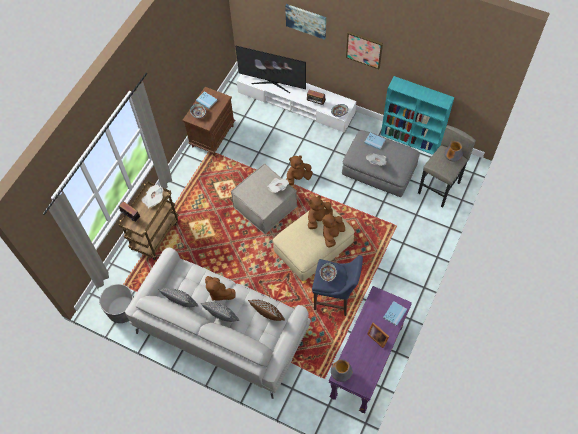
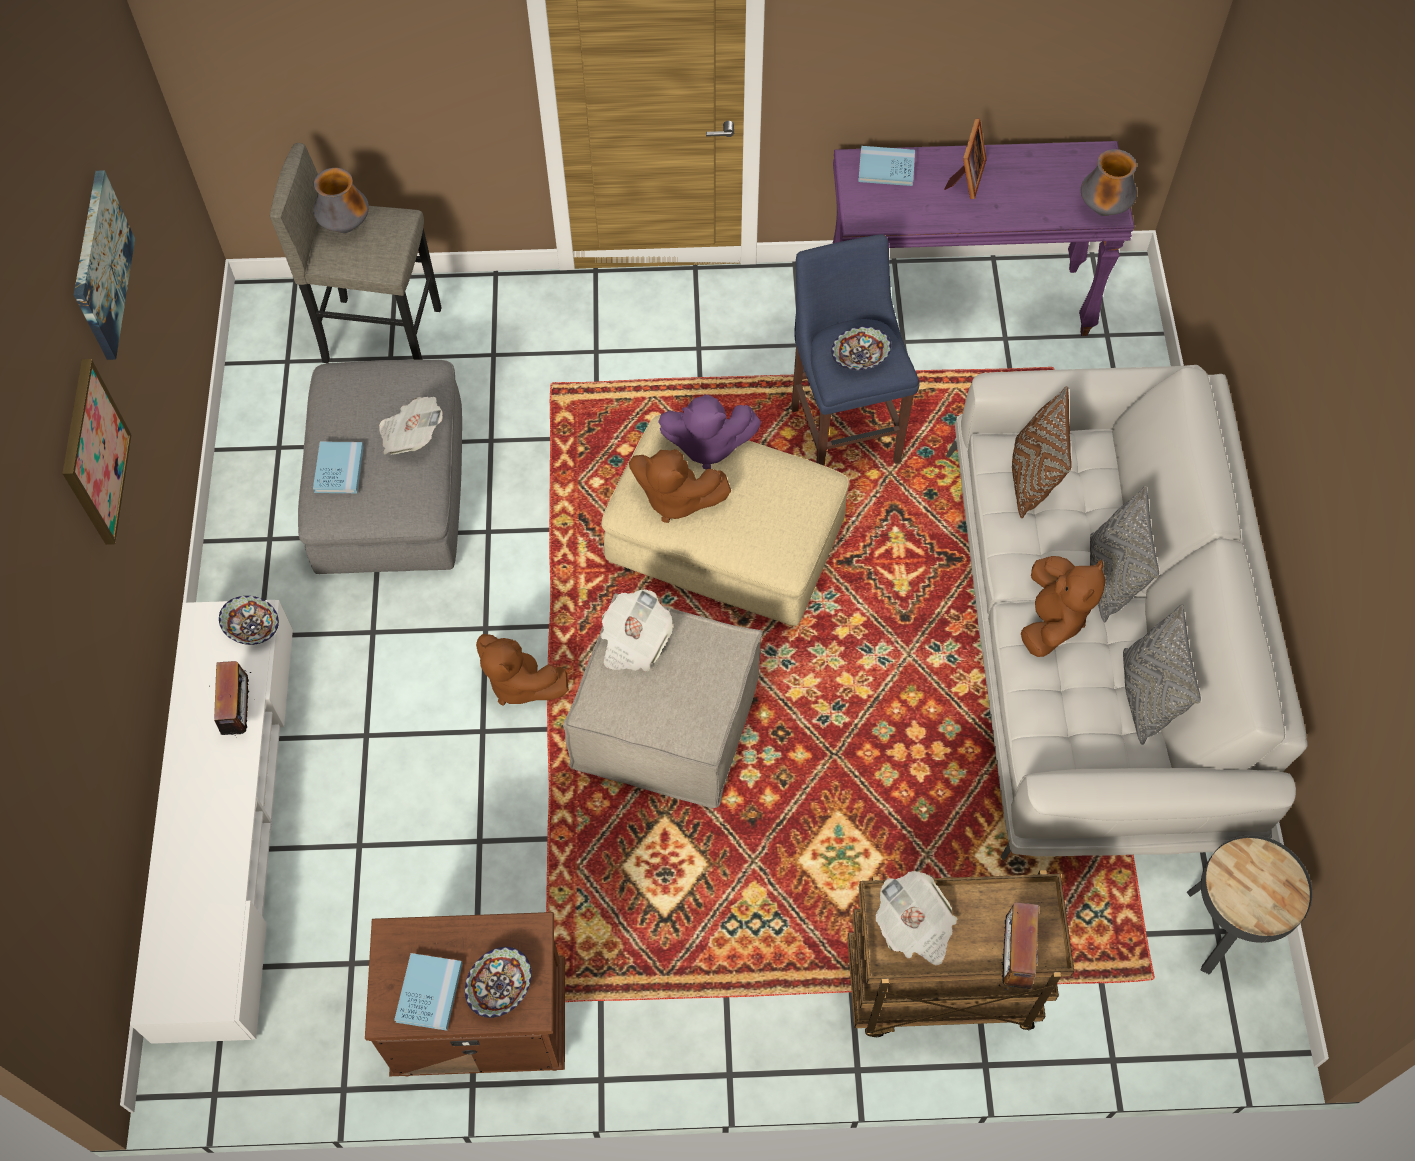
camera: 120 degrees left, 0 degrees up
grey planter [100,284,134,323] -> black side table [1187,835,1312,975]
television [235,46,306,93] -> none
picture [285,4,326,40] -> picture moved to [74,170,135,360]
brown plush toy [322,212,345,248] -> purple plush toy [658,395,761,470]
turquoise bookcase [381,76,454,155] -> none

